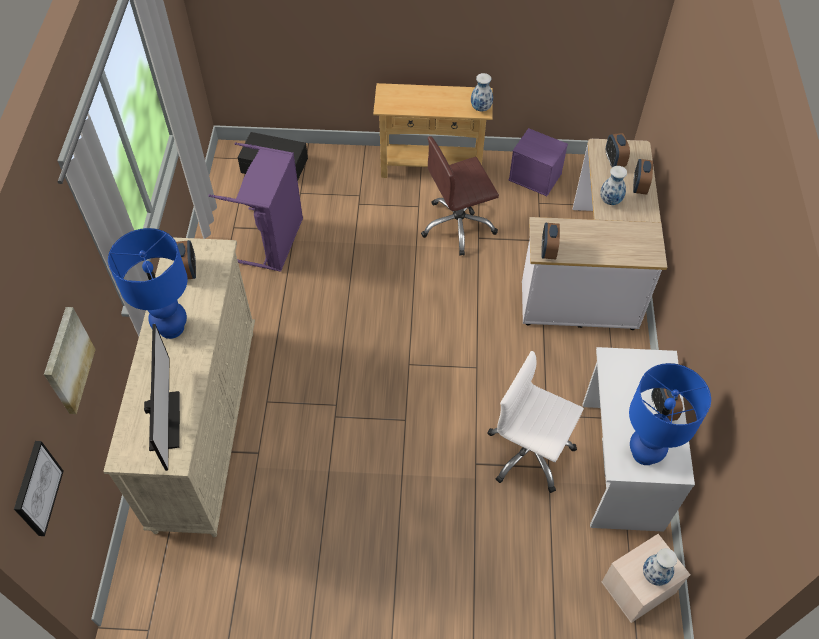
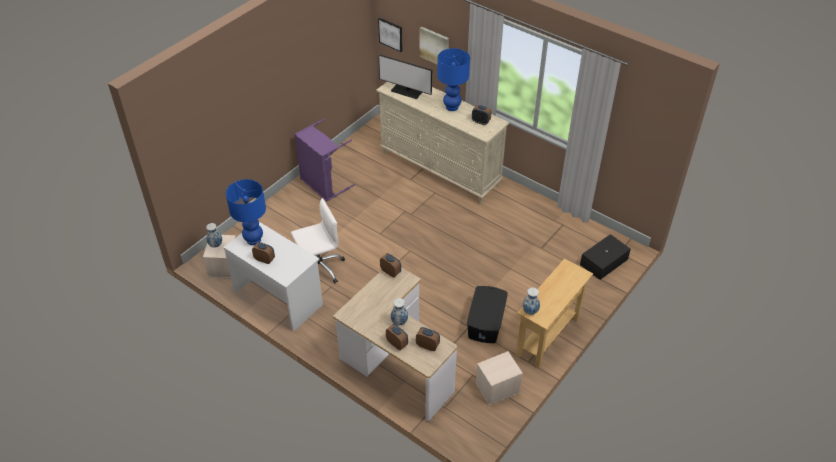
camera: 125 degrees right, 10 degrees down
purple laundry basket [208,142,303,272] -> purple laundry basket moved to [295,119,355,202]
brown office chair [421,136,499,256] -> black storage box [467,286,508,343]
purple storage box [508,128,568,196] -> beige storage box [476,351,523,406]

